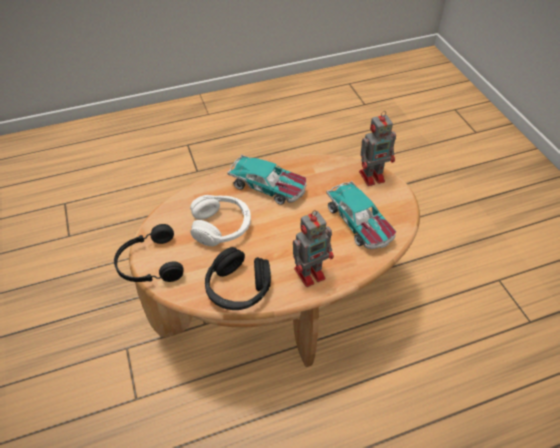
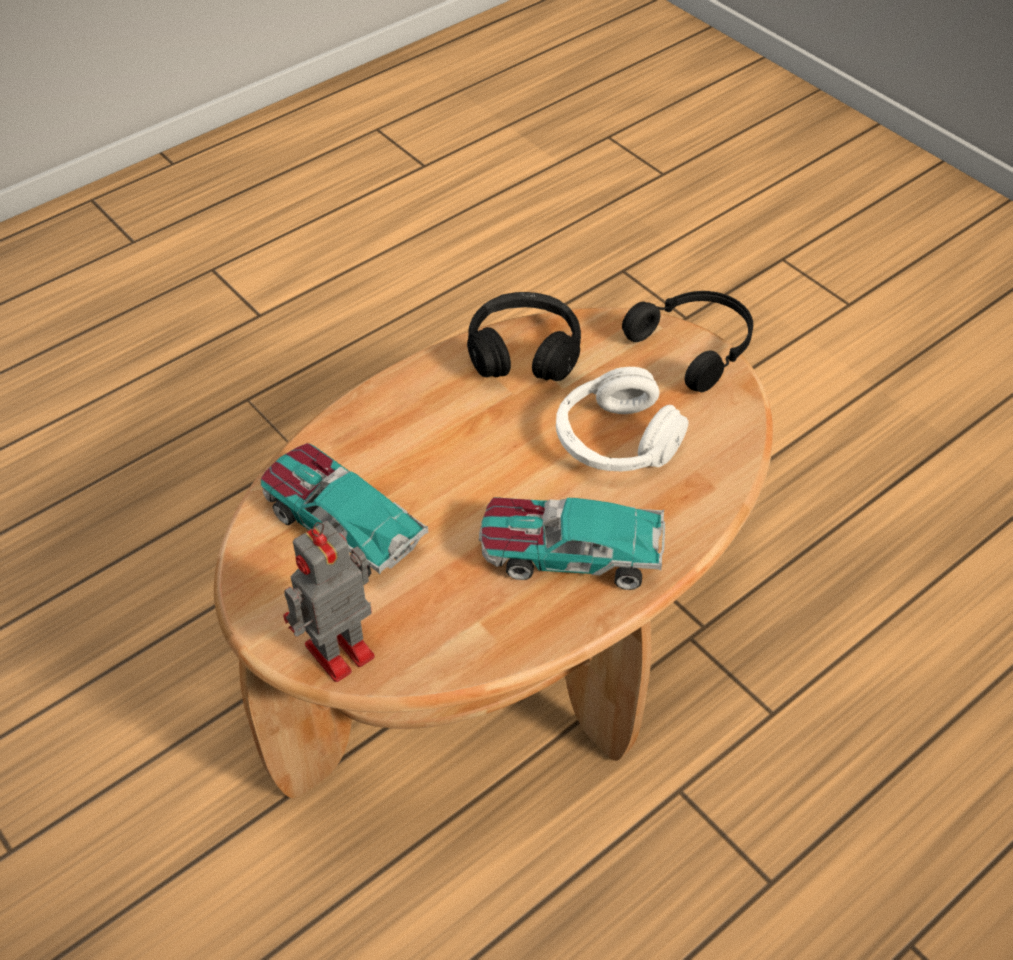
camera: 160 degrees right, 0 degrees up
toy robot [293,210,334,287] -> none

